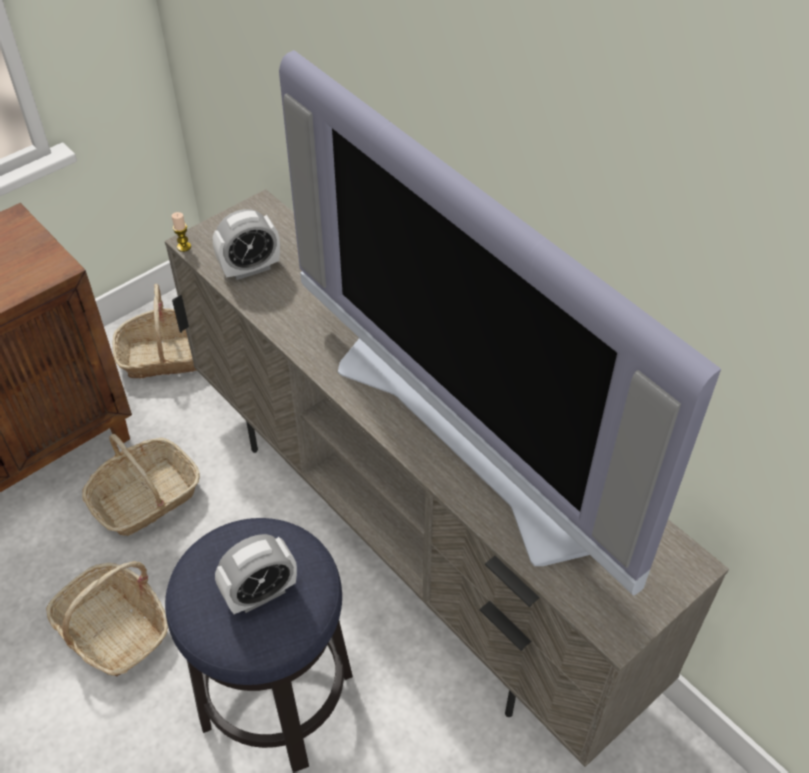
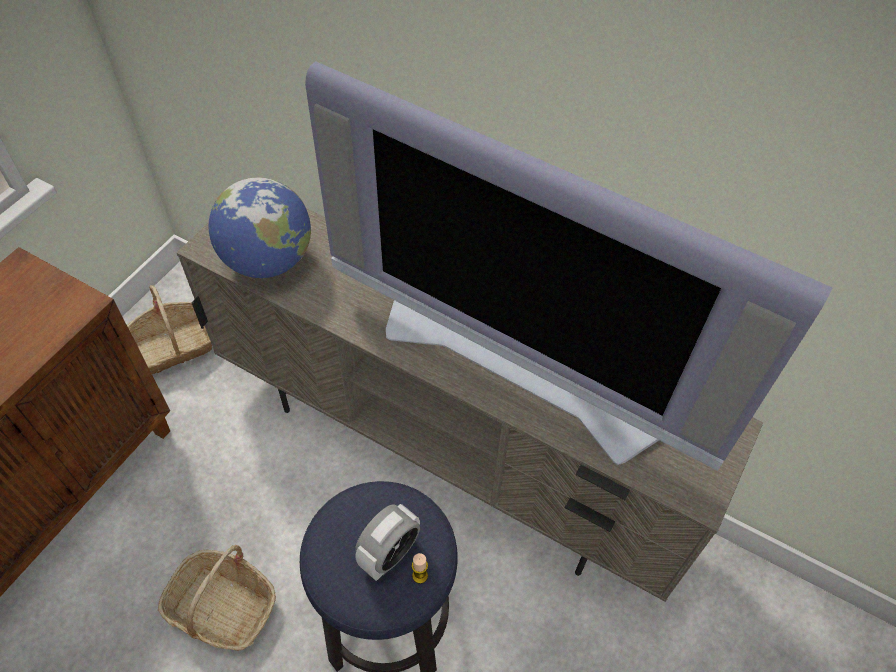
camera: 20 degrees left, 5 degrees up
basket [82,434,200,536] -> none
candle [171,212,191,252] -> candle moved to [412,553,428,584]
alarm clock [213,209,280,280] -> globe [208,177,311,278]

